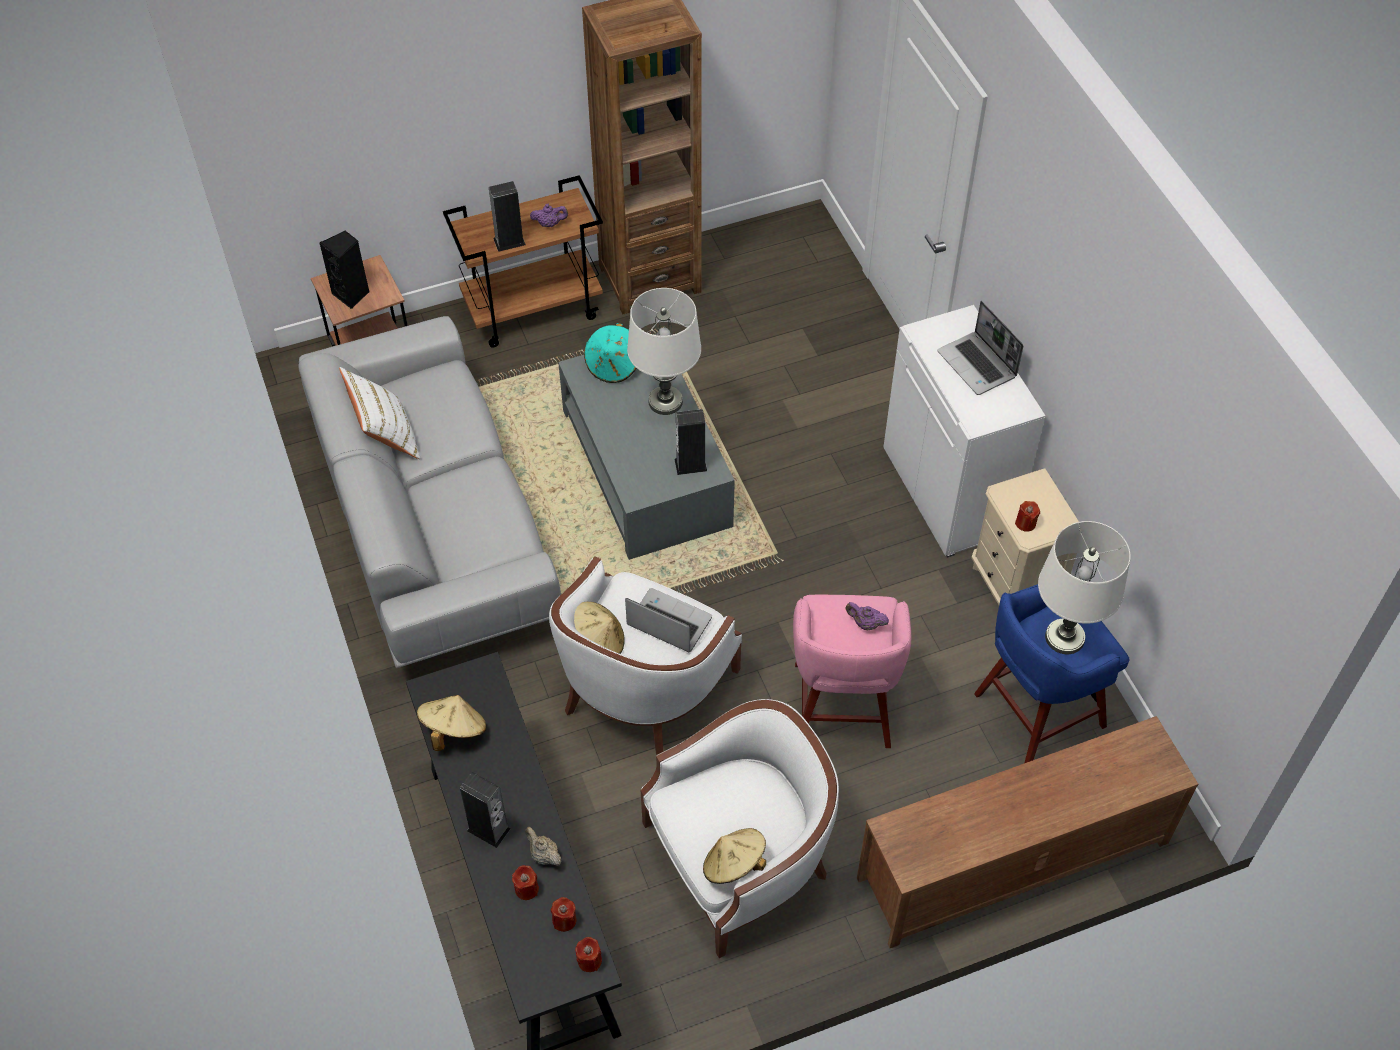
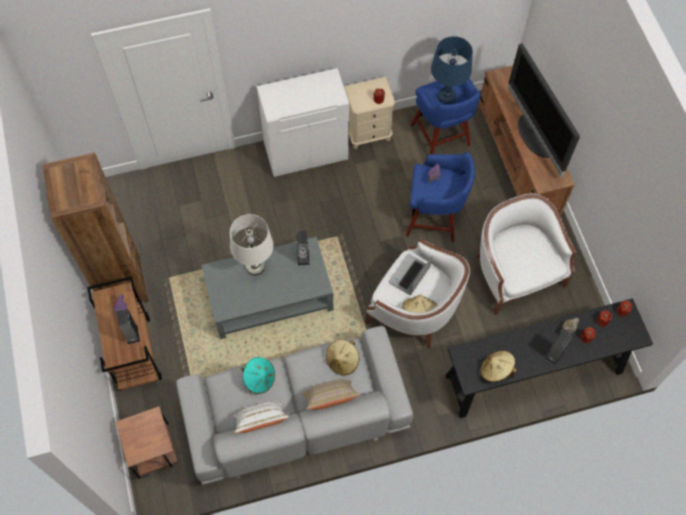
camera: 85 degrees left, 10 degrees up
black speaker [320,231,369,309] -> none
turquoise hat [584,323,636,383] -> turquoise hat moved to [242,357,275,394]
beige hat [703,828,766,884] -> beige hat moved to [326,339,359,375]
pink stool [793,595,911,748] -> blue stool [406,152,475,242]
laptop [937,301,1023,395] -> none
white table lamp [1038,521,1130,654] -> blue table lamp [431,36,473,104]
none -> beige pillow [301,379,360,410]
none -> television [508,43,580,177]

